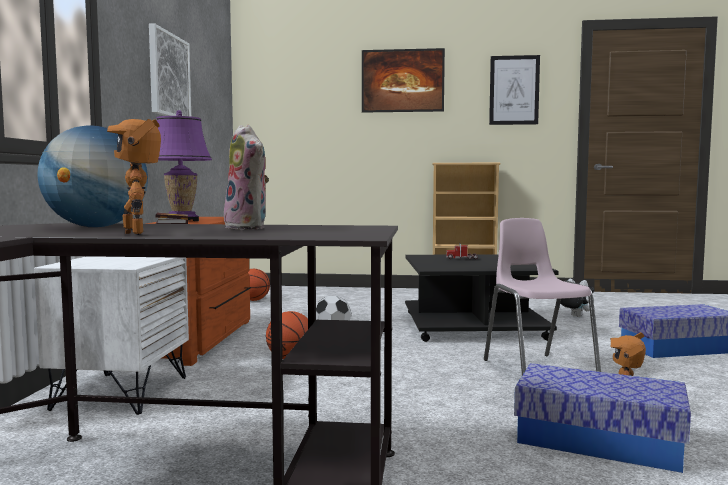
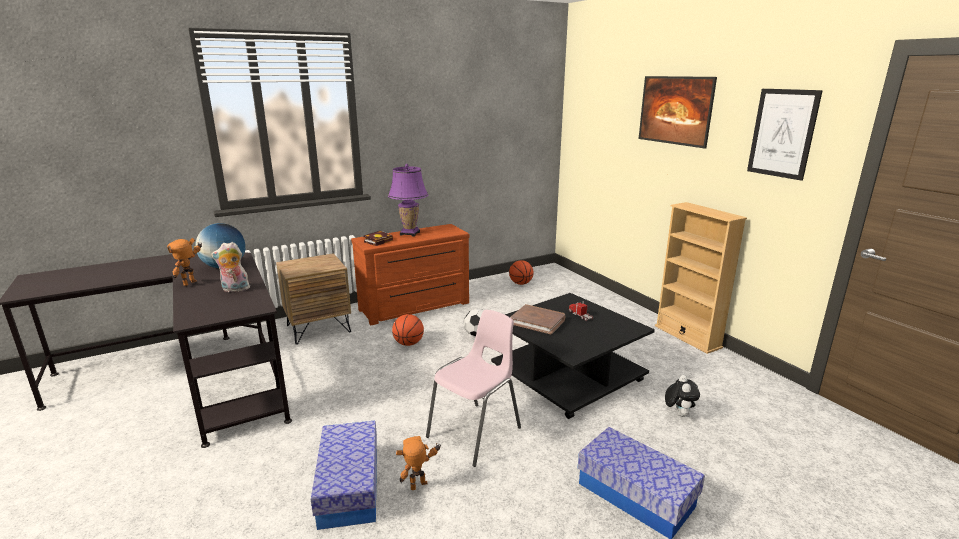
camera: 55 degrees right, 15 degrees up
white nightstand [34,256,189,415] -> brown nightstand [276,253,351,345]
picture [149,23,191,117] -> none
plush toy [224,125,269,230] -> plush toy turned 60 degrees clockwise [211,242,250,292]
none -> brown book [510,304,565,334]

